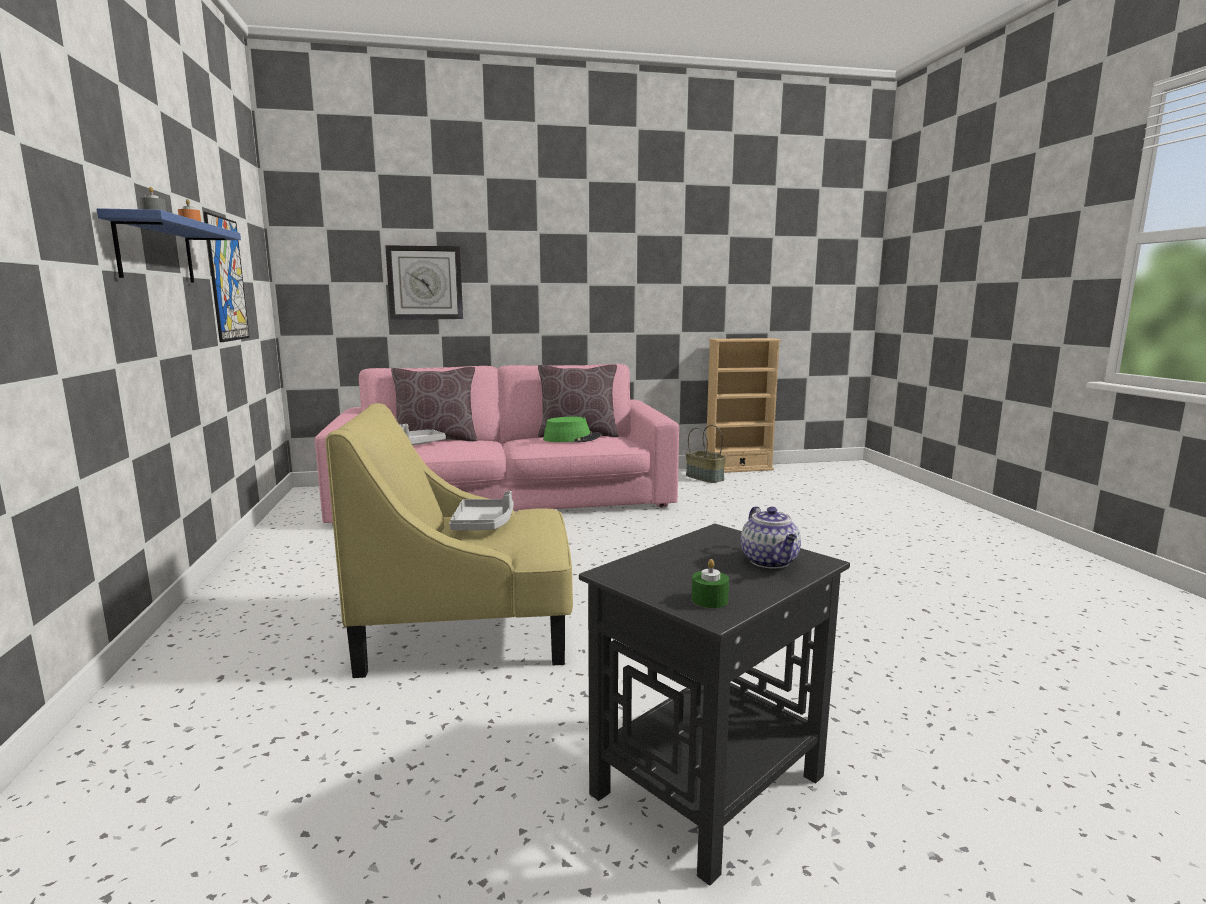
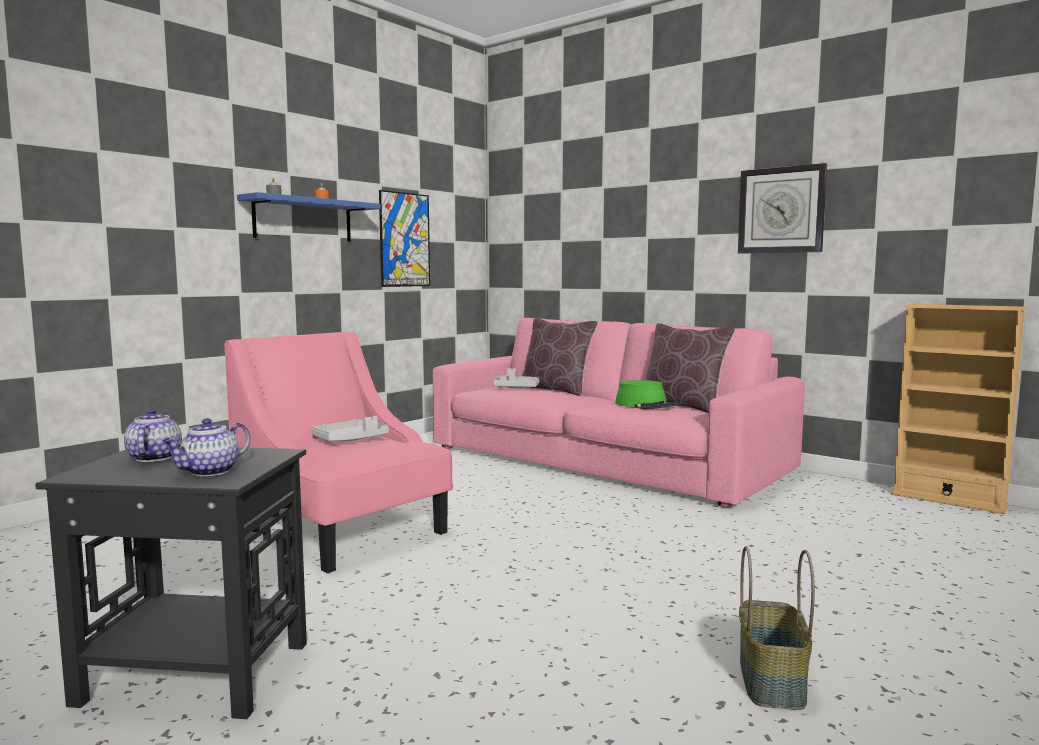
camera: 50 degrees right, 5 degrees down
yellow armchair [325,403,573,678] -> pink armchair [225,332,453,573]
wall clock [385,245,463,320] -> wall clock moved to [738,163,827,254]
basket [686,425,726,483] -> basket moved to [739,546,815,710]
green candle [692,559,729,608] -> none
none -> teapot [124,408,182,462]

